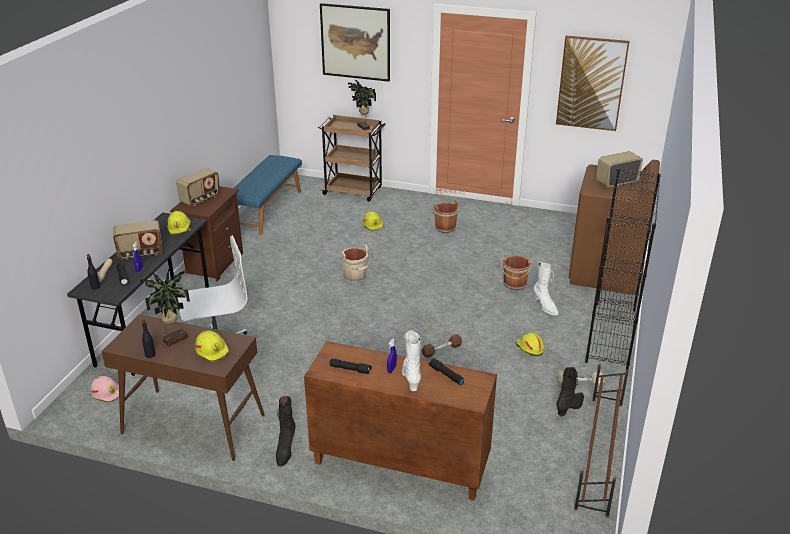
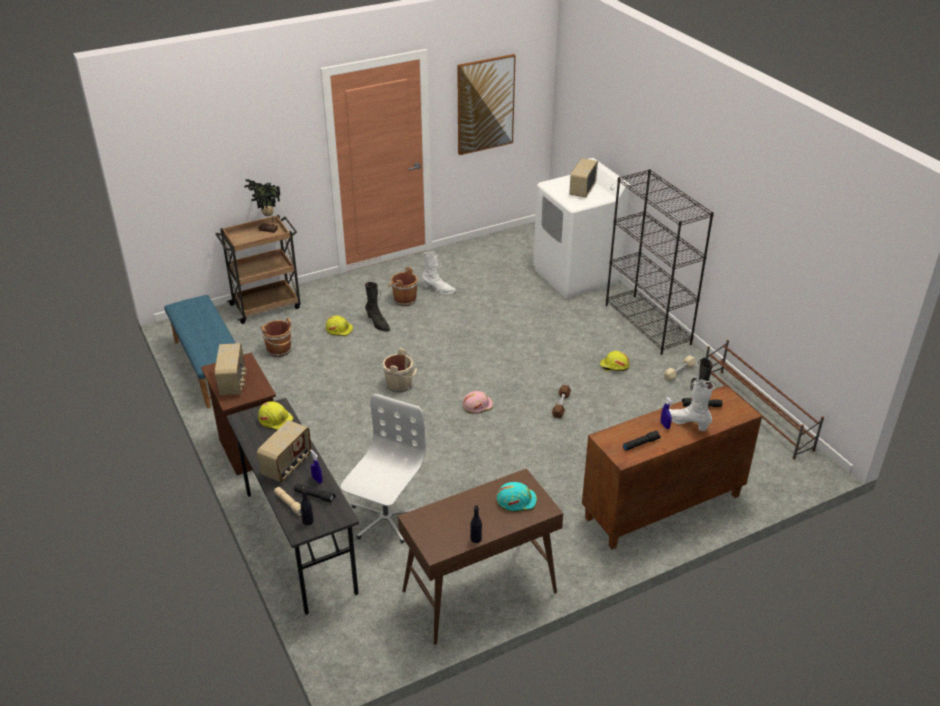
camera: 45 degrees left, 5 degrees up
pink hard hat [91,376,119,403] -> pink hard hat moved to [462,391,493,414]
potted plant [140,267,190,346] -> none
yellow hard hat [195,331,230,362] -> turquoise hard hat [497,482,537,512]
black boot [276,396,295,467] -> black boot moved to [365,282,390,332]
picture [320,3,390,82] -> none
brown bucket [501,255,533,290] -> brown bucket moved to [261,318,293,357]
white boot [534,262,559,315] -> white boot moved to [421,252,456,294]
brown washing machine [569,160,660,295] -> white washing machine [533,158,630,299]

